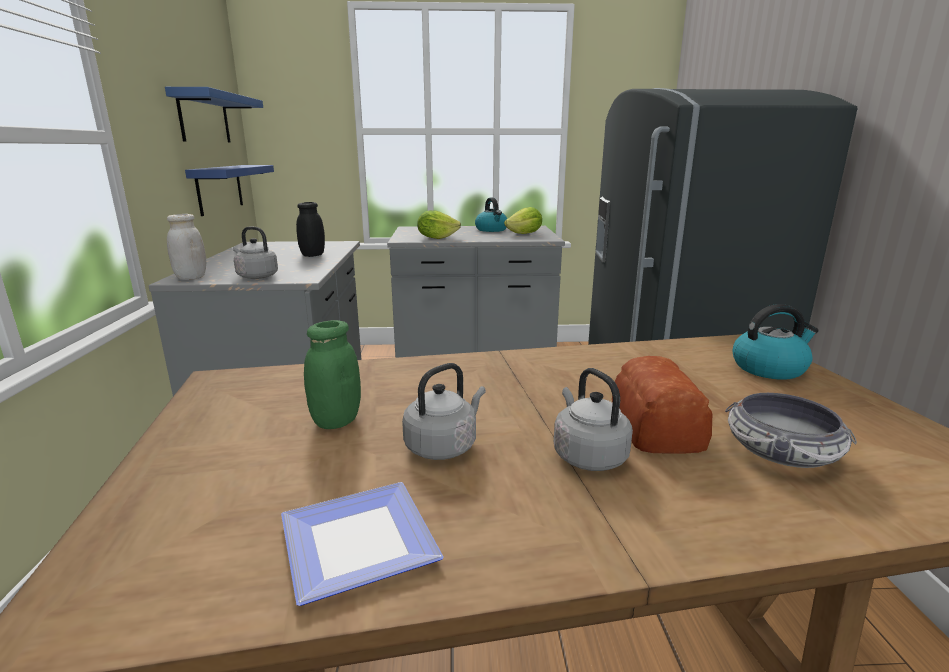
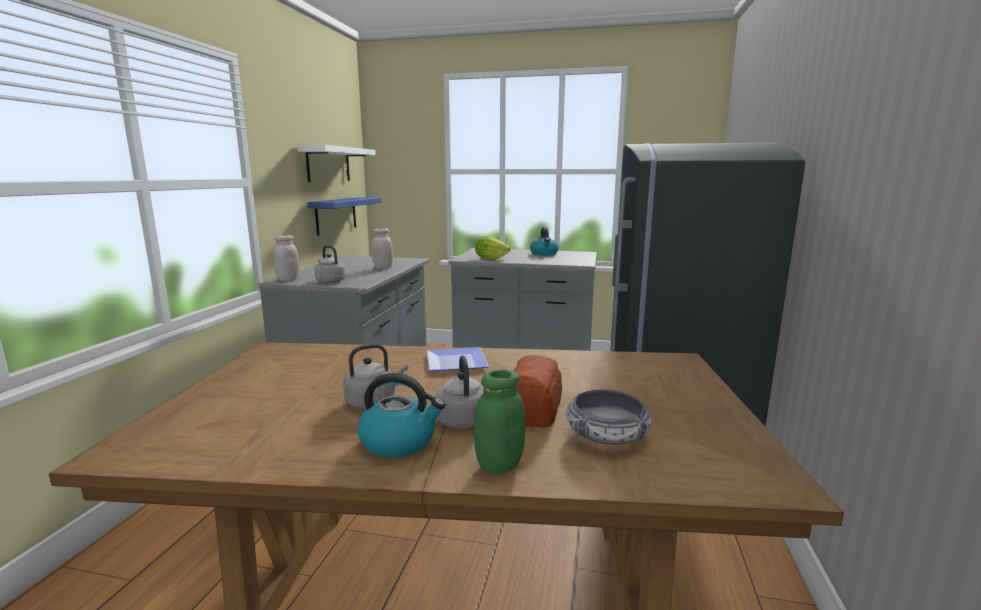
camera: 15 degrees right, 5 degrees down
blue shelf [165,87,263,143] -> white shelf [297,145,376,182]
plate [281,482,444,606] -> plate moved to [426,347,489,371]
black jar [296,202,325,257] -> white jar [372,228,393,269]
green jar [304,320,361,429] -> green jar moved to [474,370,525,474]
lettuce [504,207,542,234] -> none
kettle [733,304,819,380] -> kettle moved to [357,373,445,458]

